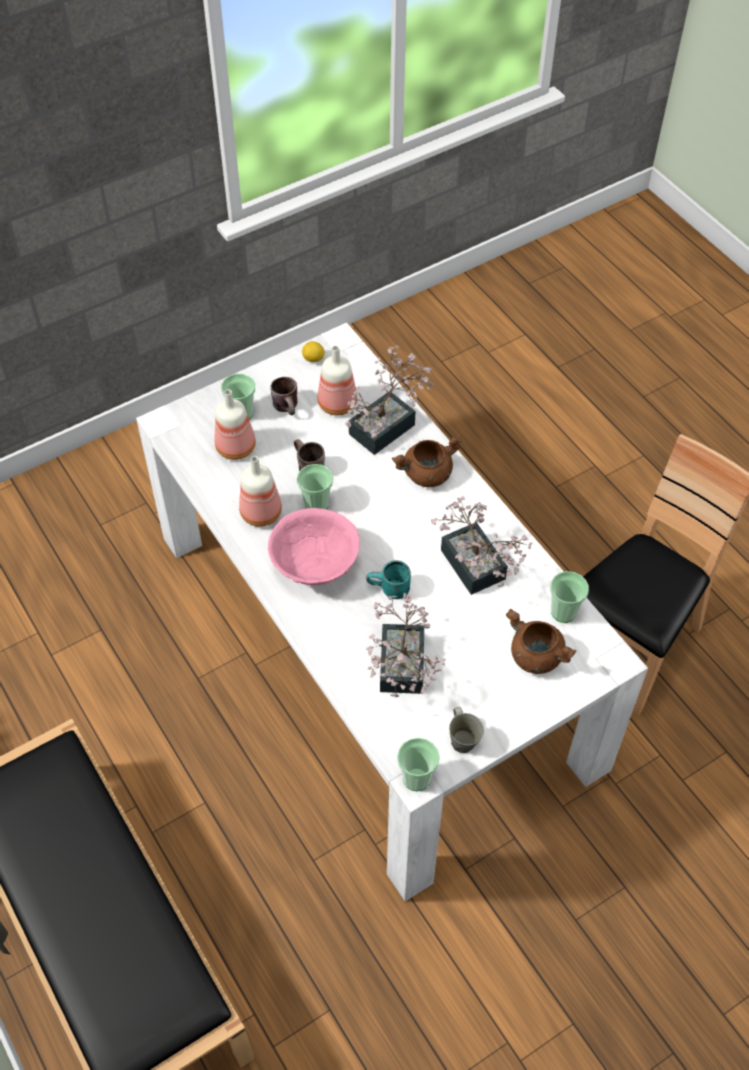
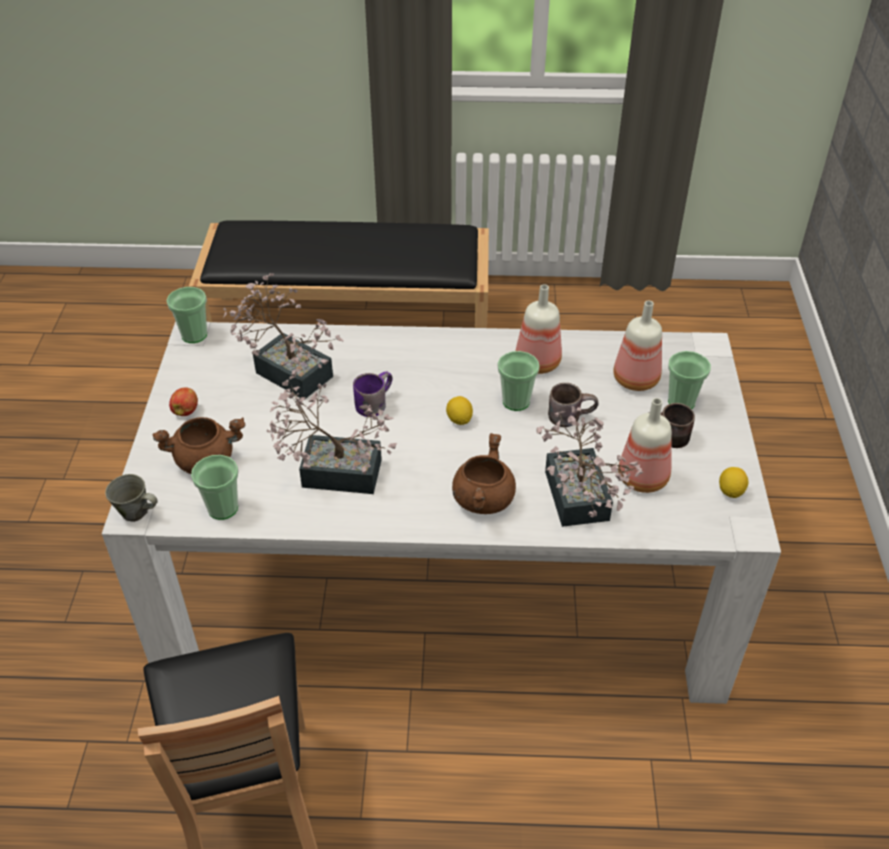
camera: 125 degrees right, 10 degrees down
pink bowl [268,508,360,585] -> none
turquoise mug [366,560,411,599] -> purple mug [353,371,393,417]
grey mug [449,707,484,753] -> grey mug moved to [105,474,158,522]
none -> apple [169,388,198,416]
none -> lemon [446,396,473,425]

